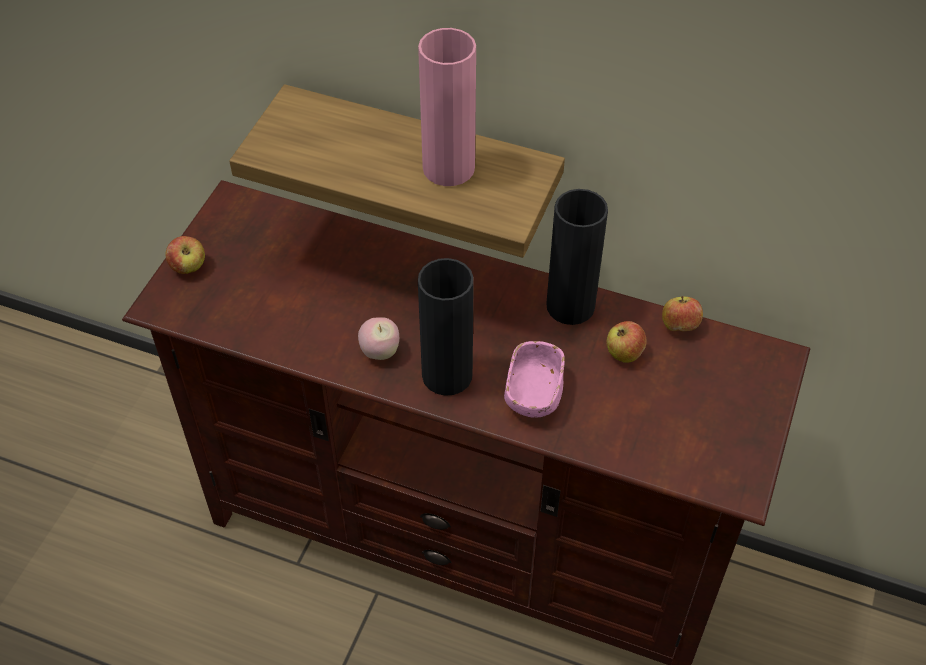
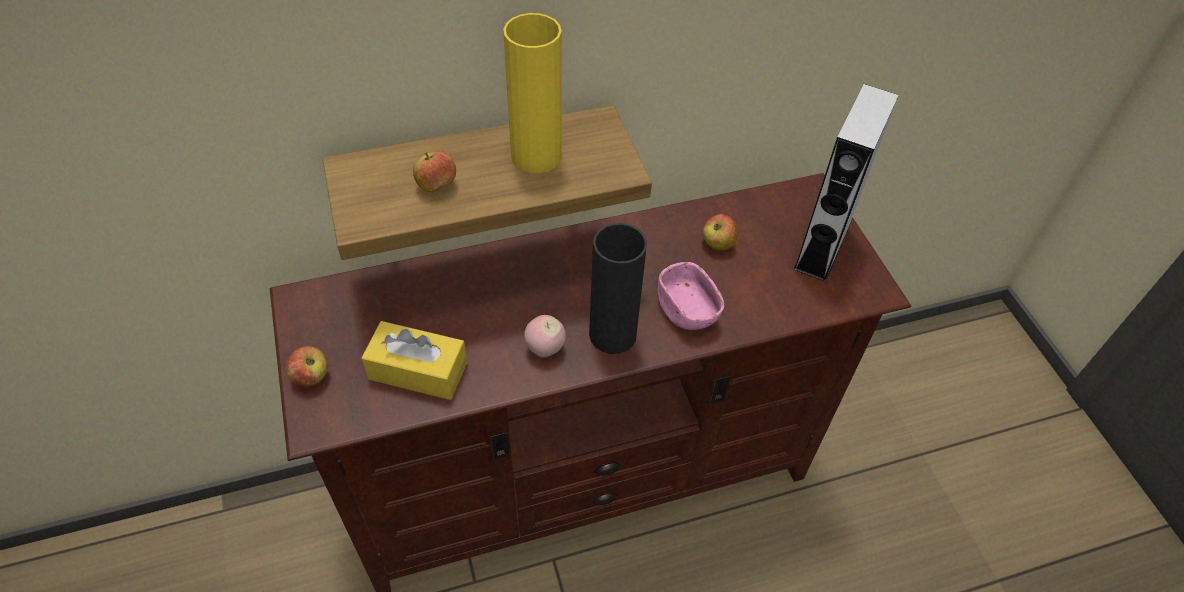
camera: 40 degrees left, 0 degrees up
pink vase [418,28,476,186] -> yellow vase [503,13,562,173]
black vase [546,189,608,325] -> none
apple [662,296,703,331] -> apple moved to [413,151,456,192]
none -> yellow tissue box [361,321,467,400]
none -> grey speaker [793,84,899,282]

